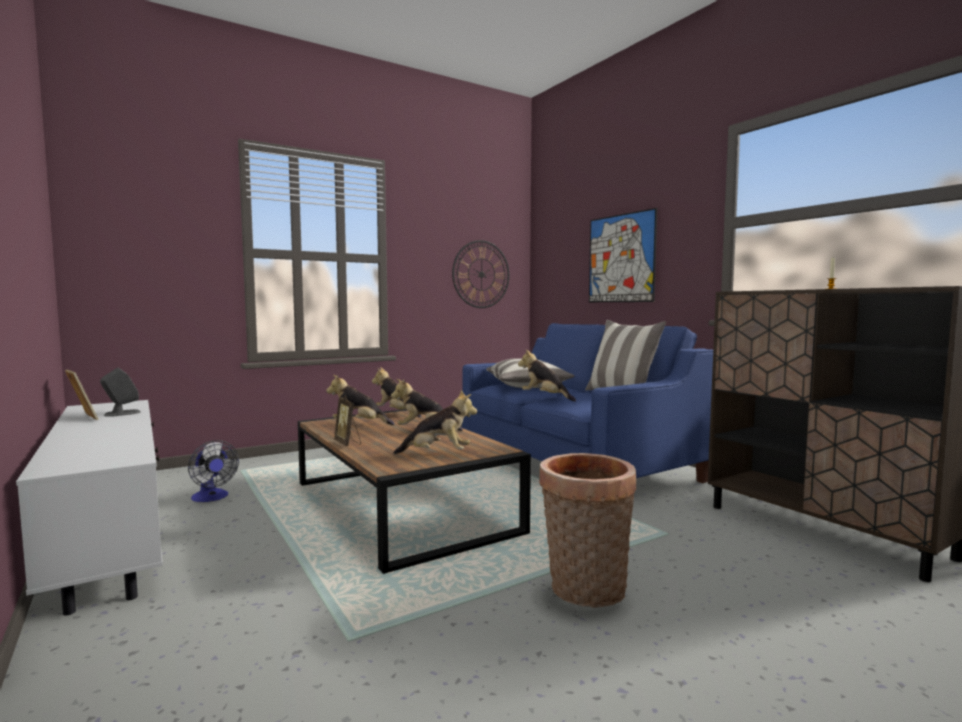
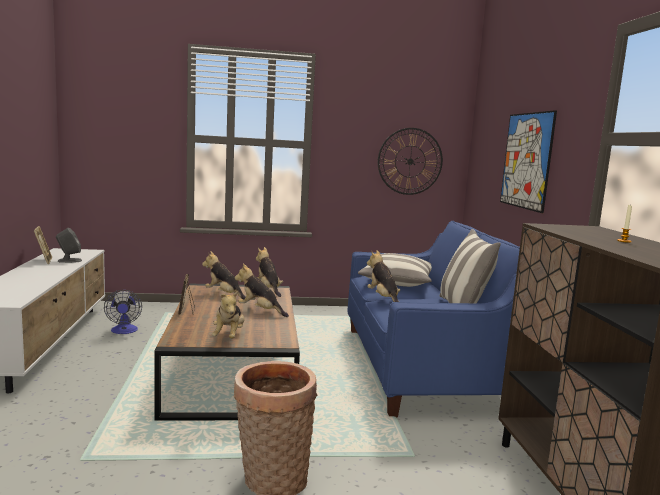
camera: 25 degrees right, 5 degrees up
plush toy [393,390,477,454] -> plush toy turned 60 degrees clockwise [212,291,245,339]

